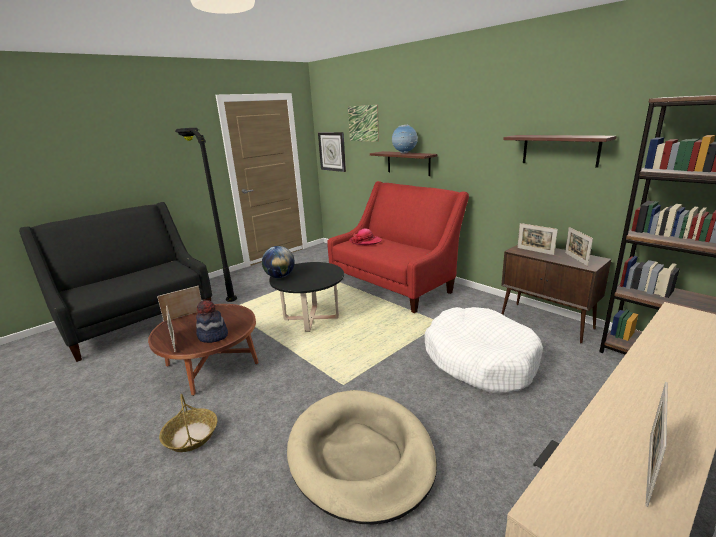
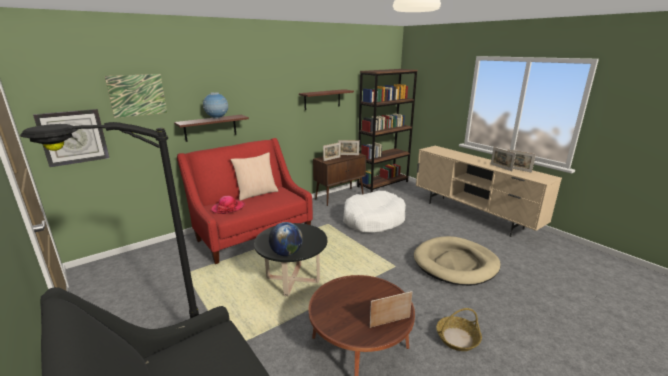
camera: 85 degrees left, 0 degrees up
picture frame [157,286,202,321] -> picture frame moved to [491,147,516,171]
hat [196,300,228,343] -> none
none -> beige pillow [230,152,278,201]

